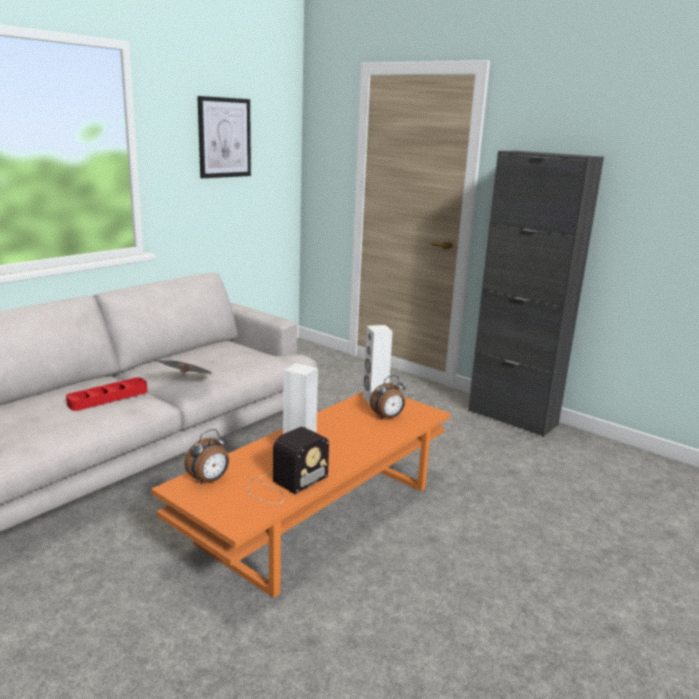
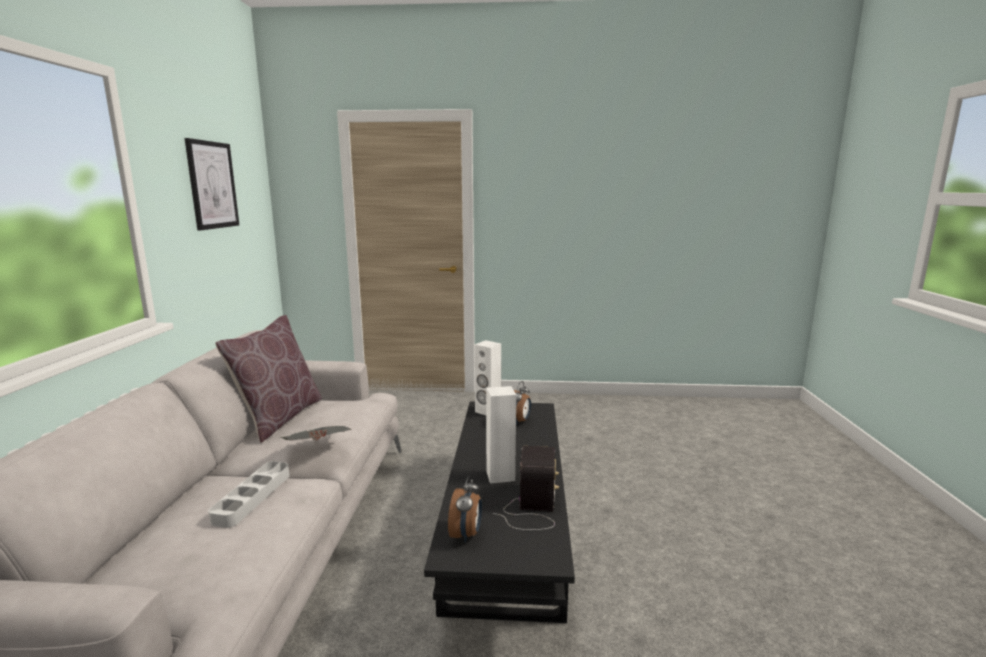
camera: 35 degrees left, 5 degrees down
red tray [66,377,147,411] -> grey tray [208,461,289,528]
orange coffee table [151,392,451,598] -> black coffee table [424,401,575,623]
black cabinet [468,151,604,437] -> none
none -> brown pillow [215,315,322,443]

